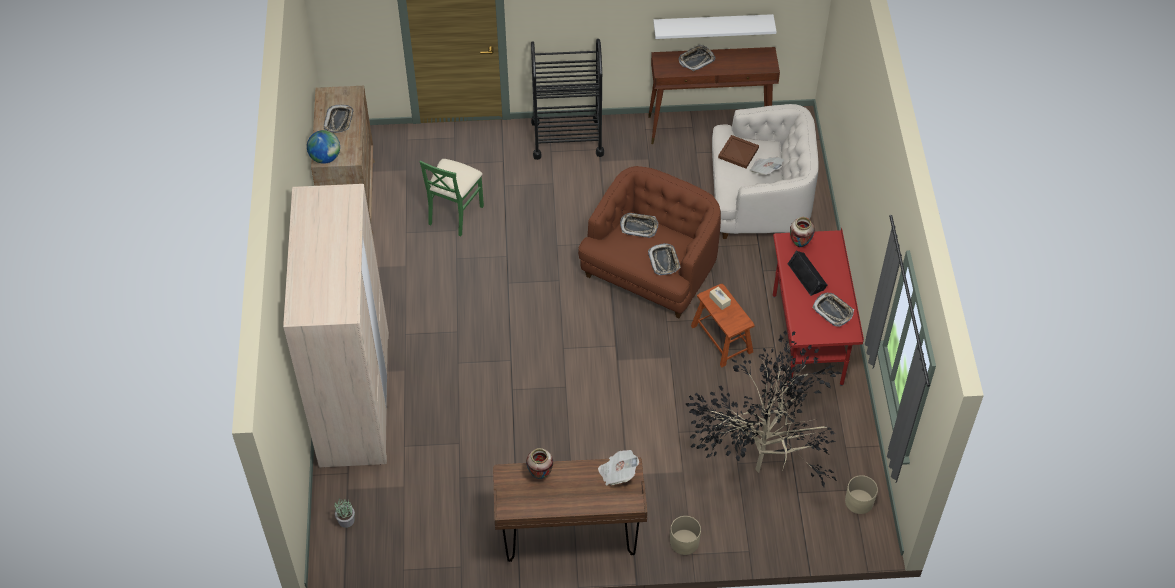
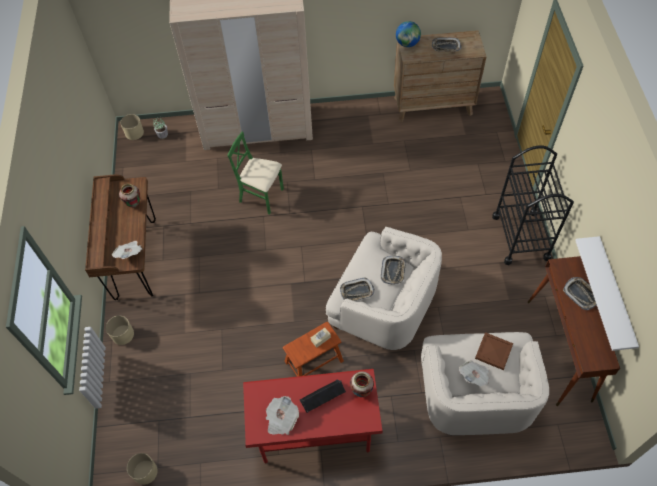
camera: 90 degrees right, 5 degrees up
green chair [420,159,484,236] -> green chair moved to [227,132,284,214]
brown armchair [578,166,721,318] -> white armchair [326,227,442,350]
potted plant [686,331,842,487] -> none
tray [812,293,854,327] -> newspaper [266,396,299,435]
none -> beige planter [120,114,144,140]

